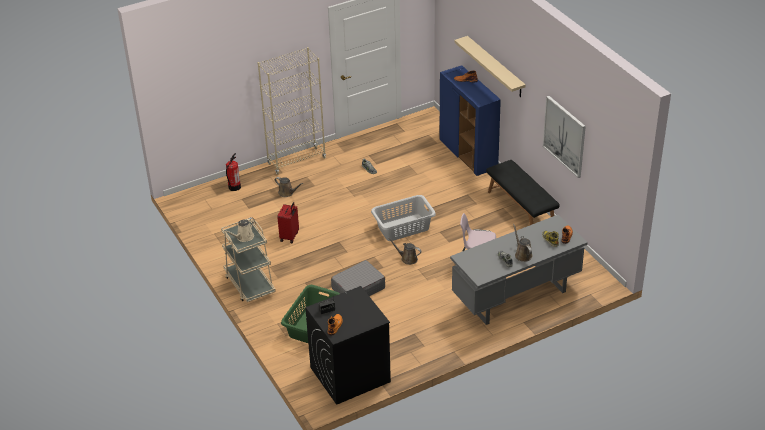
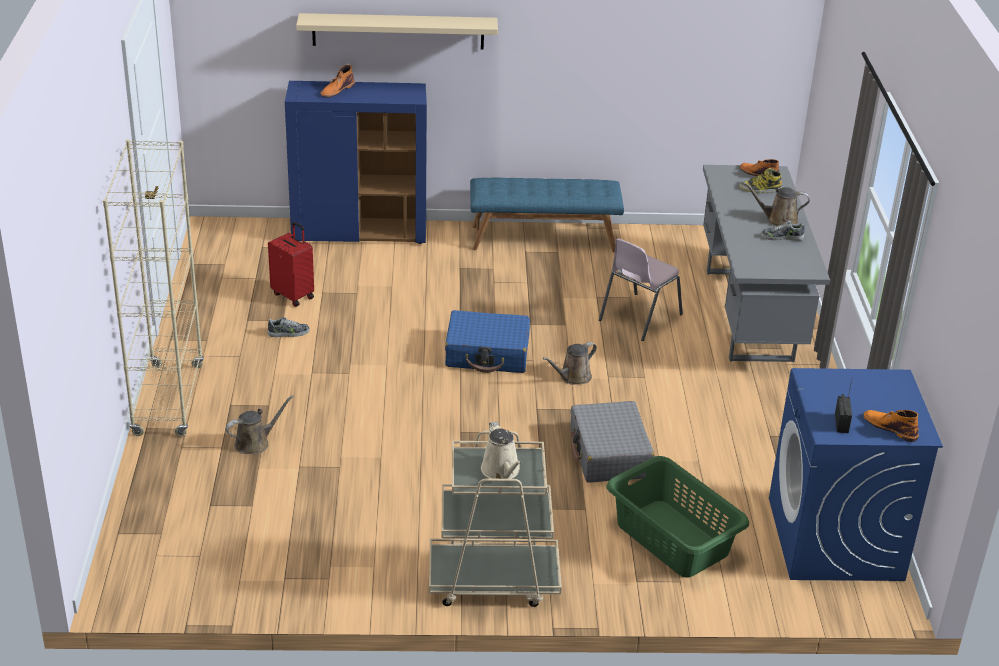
camera: 65 degrees left, 5 degrees down
fire extinguisher [226,153,241,191] -> none
red suitcase [277,202,299,243] -> red suitcase moved to [268,222,314,307]
black washing machine [305,286,391,405] -> blue washing machine [769,368,943,581]
grey laundry basket [371,195,436,241] -> blue suitcase [445,310,530,373]
black bench [486,160,560,225] -> blue bench [470,178,624,253]
picture [543,96,586,178] -> none

